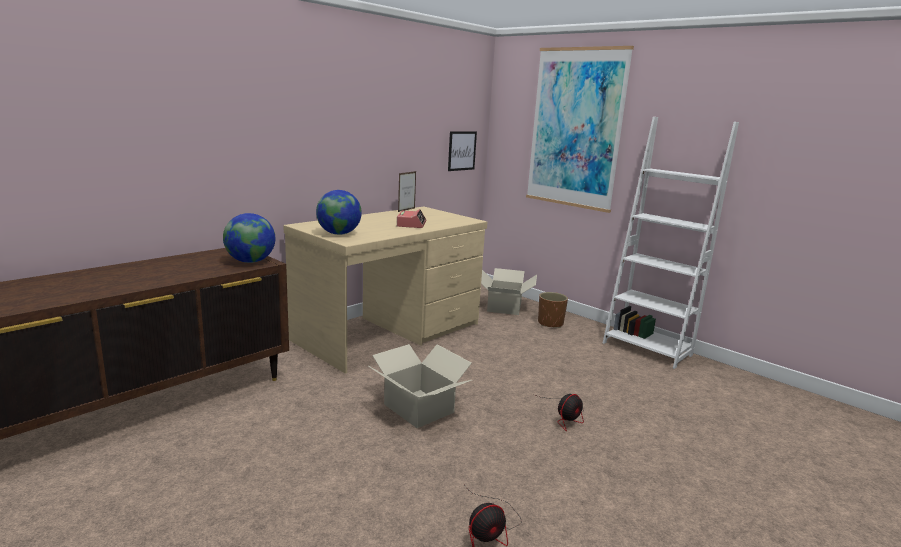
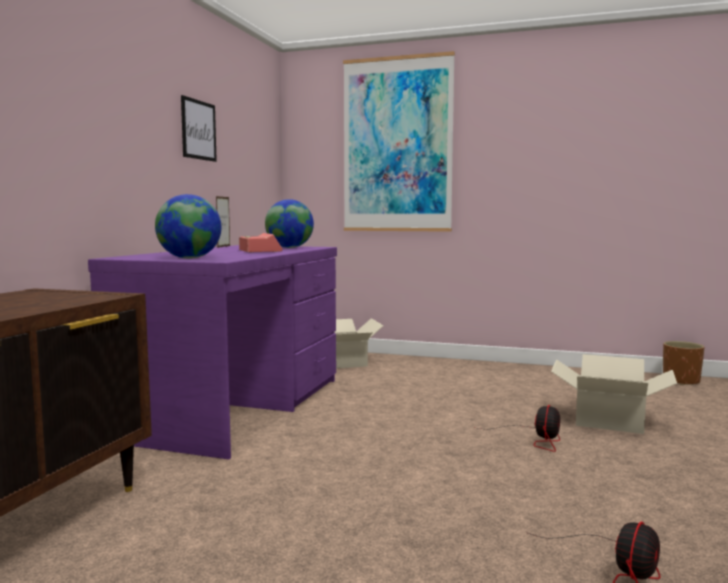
camera: 25 degrees left, 10 degrees down
globe [223,213,275,263] -> globe moved to [265,199,314,248]
beige desk [284,207,487,374] -> purple desk [88,245,337,459]
cardboard box [369,344,472,428] -> cardboard box moved to [551,354,677,434]
picture [448,131,477,171] -> picture moved to [181,95,217,162]
brown planter [538,292,568,328] -> brown planter moved to [663,341,705,385]
white bookcase [603,117,739,369] -> none

